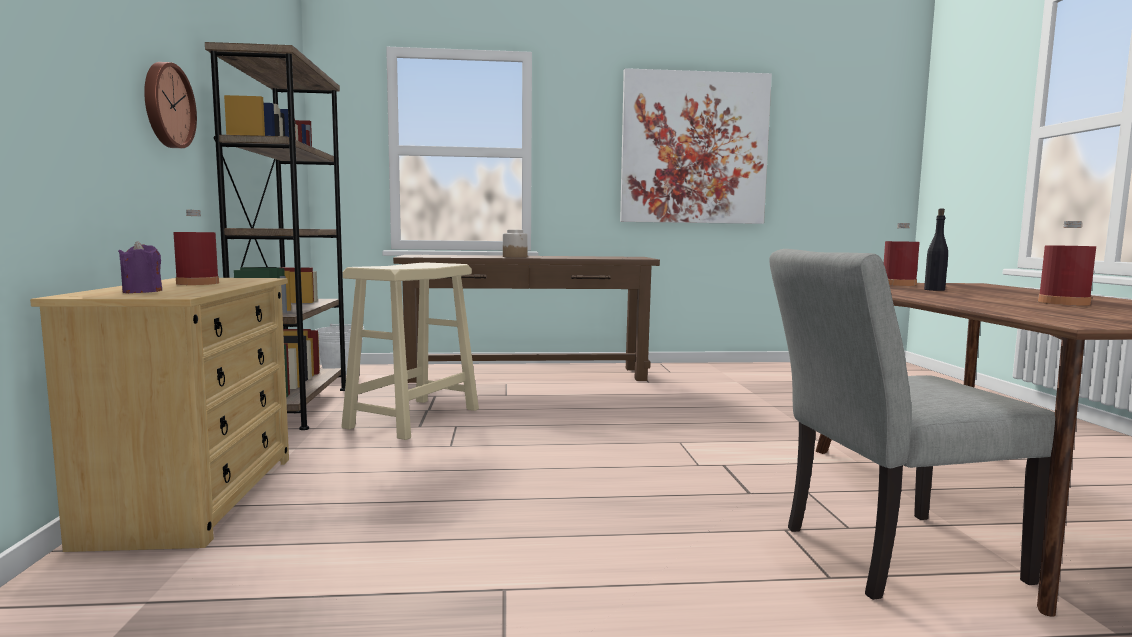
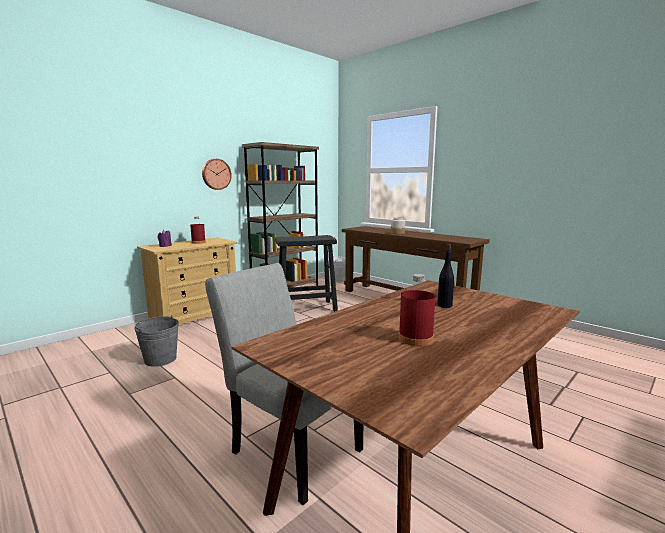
camera: 50 degrees right, 5 degrees up
beige stool [341,263,479,440] -> black stool [275,235,338,312]
picture [620,68,772,224] -> none
red bottle [884,223,920,286] -> none
none -> grey bucket [134,316,179,367]

